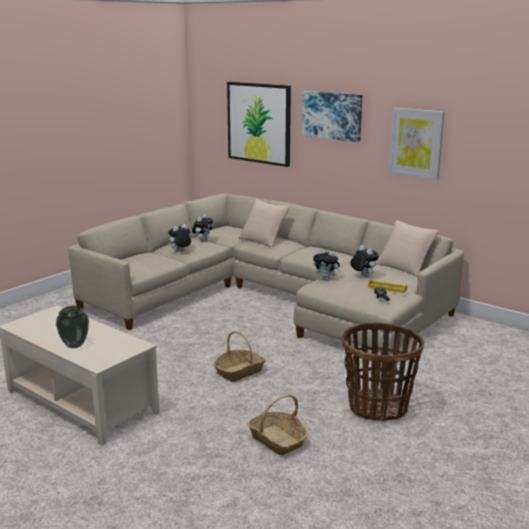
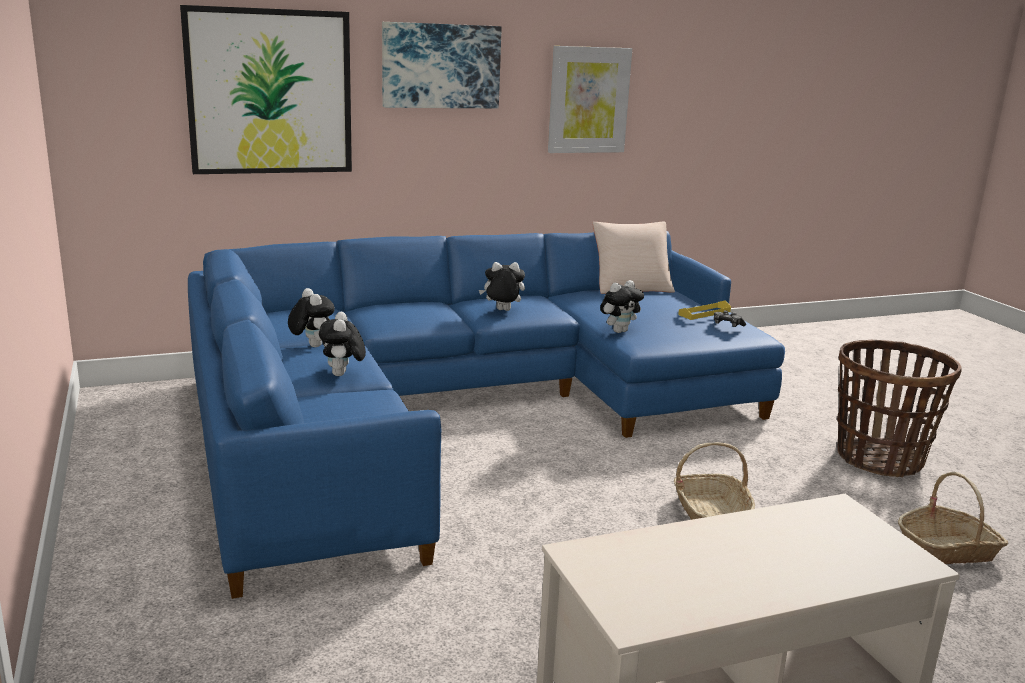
camera: 60 degrees left, 0 degrees up
vase [56,306,89,348] -> none
beige sofa [68,193,464,355] -> blue sofa [188,231,785,599]
beige pillow [239,199,290,248] -> none
plush toy [350,245,379,277] -> plush toy moved to [479,262,525,311]

